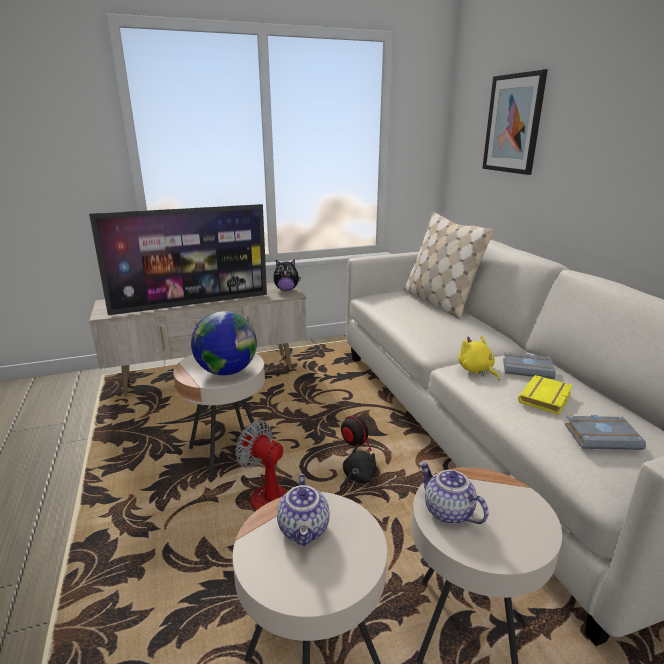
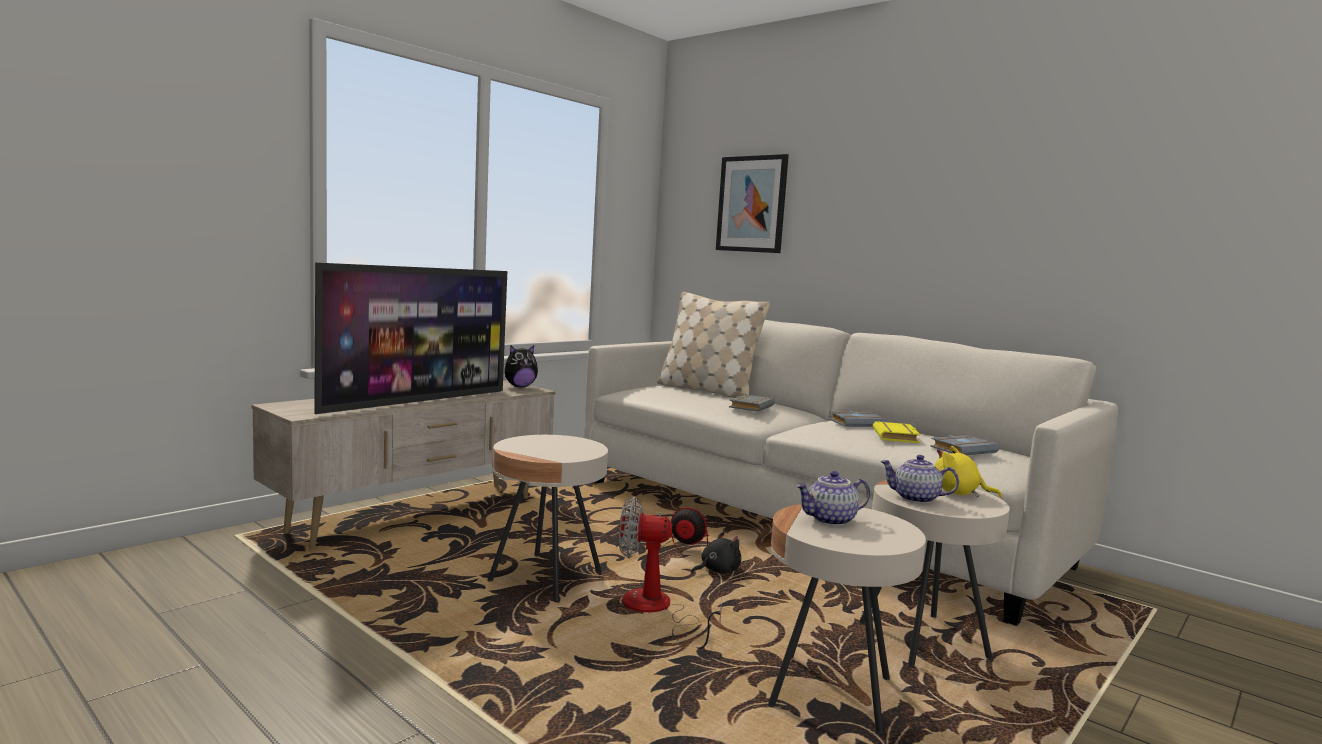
camera: 30 degrees left, 15 degrees down
globe [191,311,257,375] -> none
teapot [277,474,330,546] -> teapot turned 105 degrees clockwise [796,471,870,526]
black plush toy [340,445,377,490] -> black plush toy turned 45 degrees clockwise [691,532,741,574]
yellow plush toy [458,336,500,380] -> yellow plush toy moved to [935,446,1002,498]
none -> grey book [729,394,775,412]

